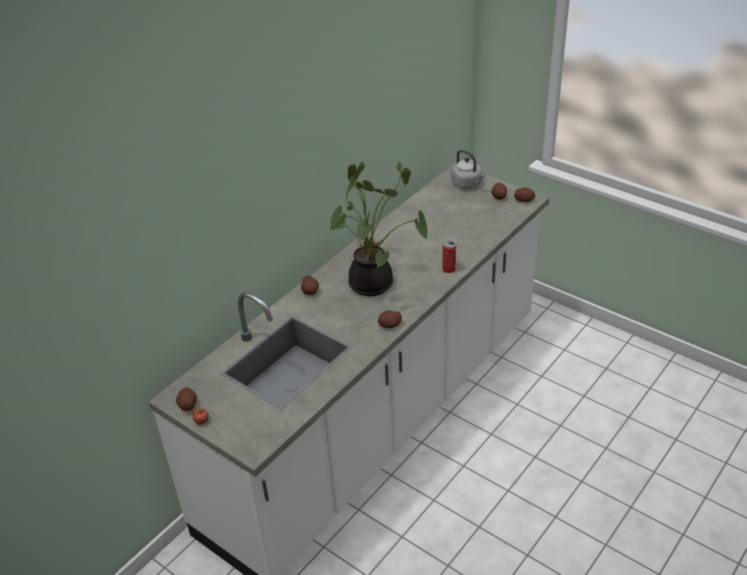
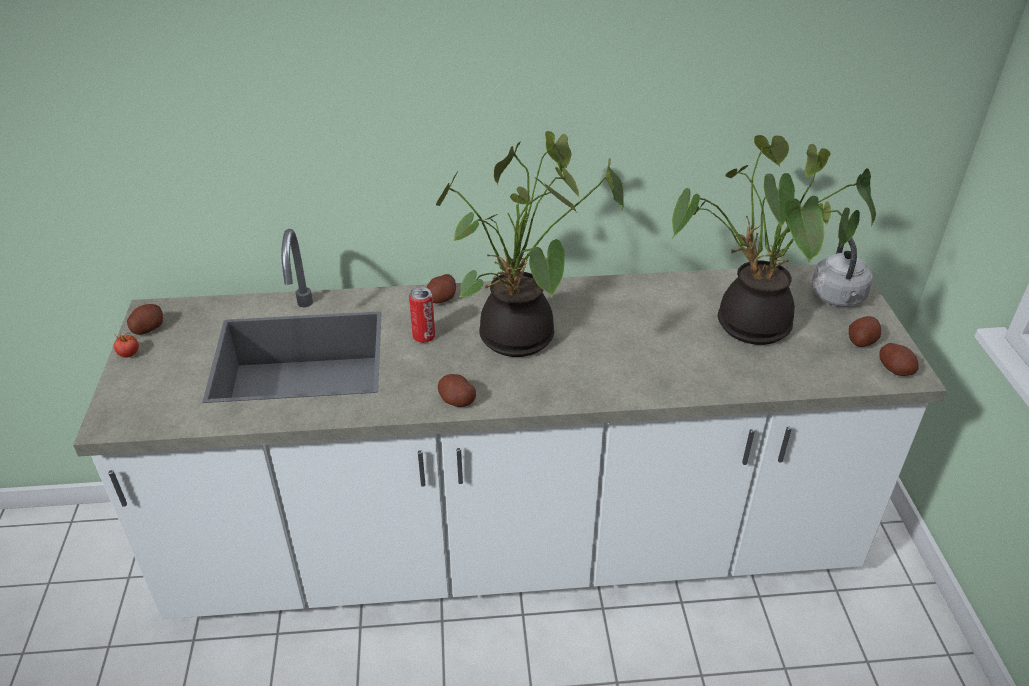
camera: 45 degrees right, 0 degrees up
can [442,240,456,273] -> can moved to [409,287,435,343]
none -> potted plant [672,135,876,345]

